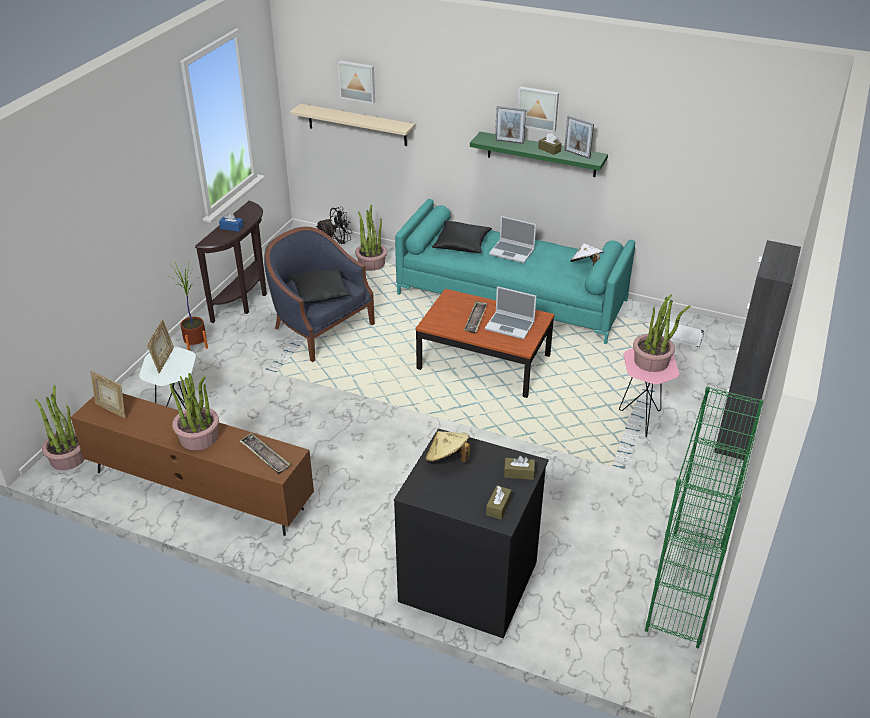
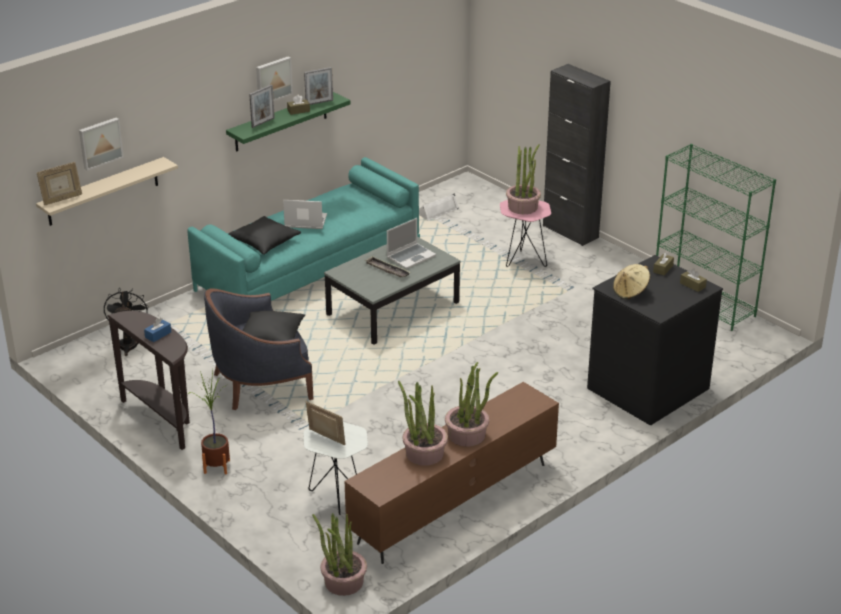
camera: 65 degrees left, 5 degrees down
picture frame [90,371,126,418] -> picture frame moved to [37,162,82,205]
tray [240,433,290,474] -> none
potted plant [355,204,387,271] -> potted plant moved to [398,381,448,465]
brown coffee table [416,289,555,398] -> grey coffee table [324,237,460,345]
laptop [489,216,536,263] -> laptop turned 135 degrees counterclockwise [283,200,327,229]
white hat [570,243,604,265] -> none

